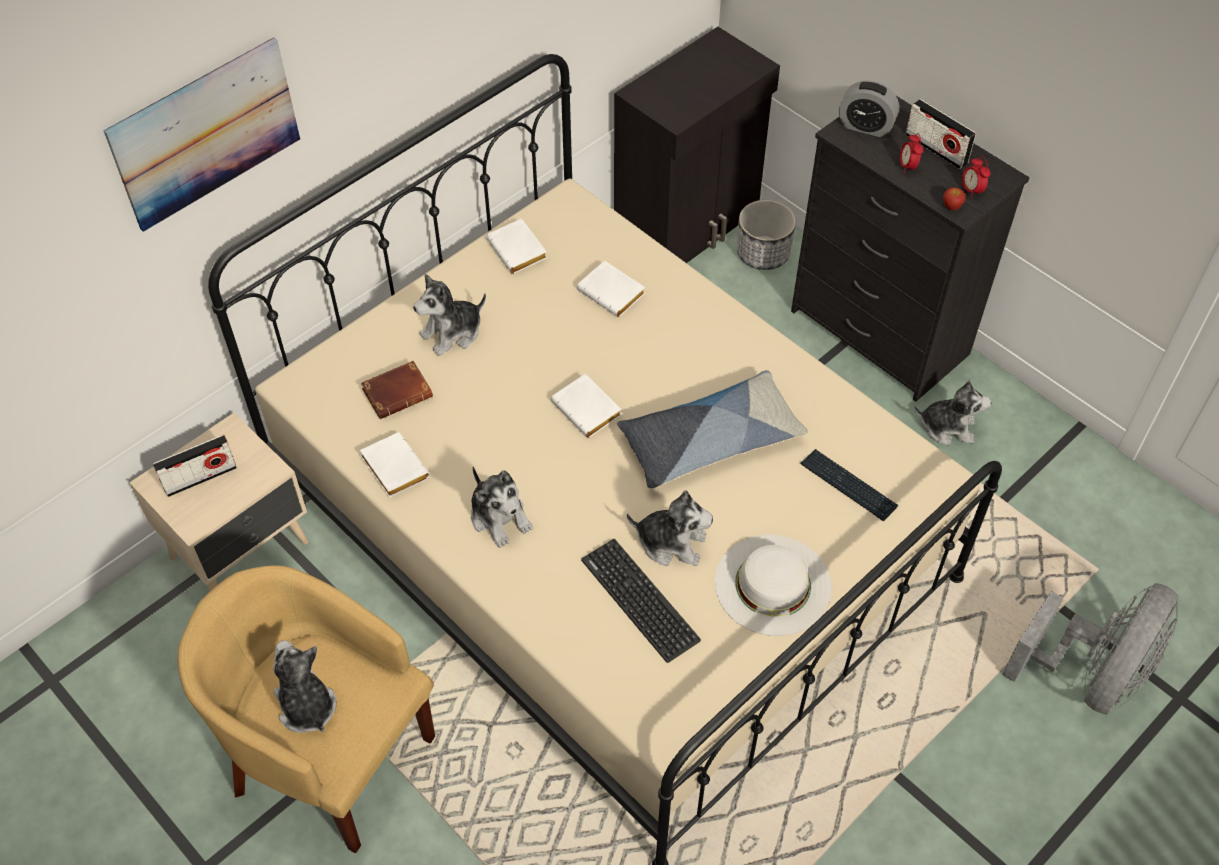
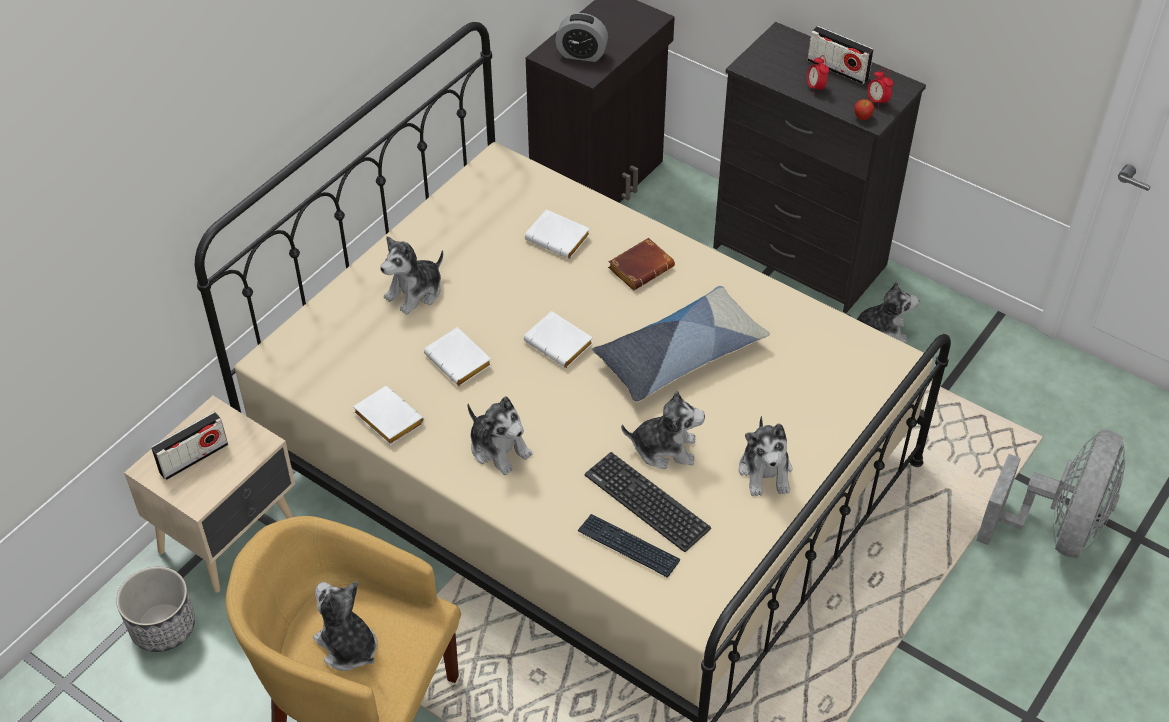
camera: 10 degrees left, 5 degrees down
picture [104,38,300,232] -> none
brown book [361,361,433,419] -> brown book moved to [608,238,675,290]
white book [486,218,547,274] -> white book moved to [424,327,492,386]
white hat [715,535,832,636] -> plush toy [739,416,792,496]
planter [737,200,796,270] -> planter moved to [116,567,195,652]
keyboard [800,449,898,521] -> keyboard moved to [578,514,680,577]
alarm clock [839,80,899,137] -> alarm clock moved to [555,13,608,62]

